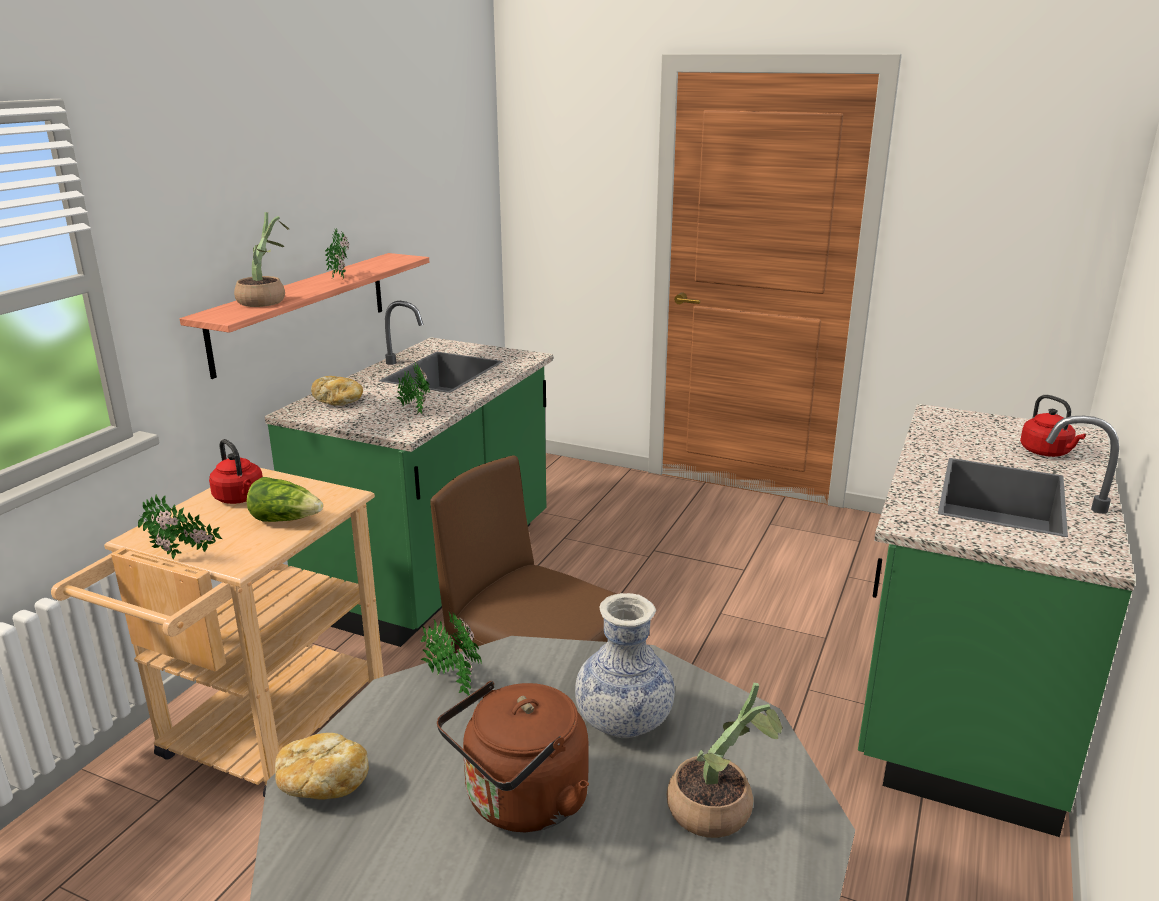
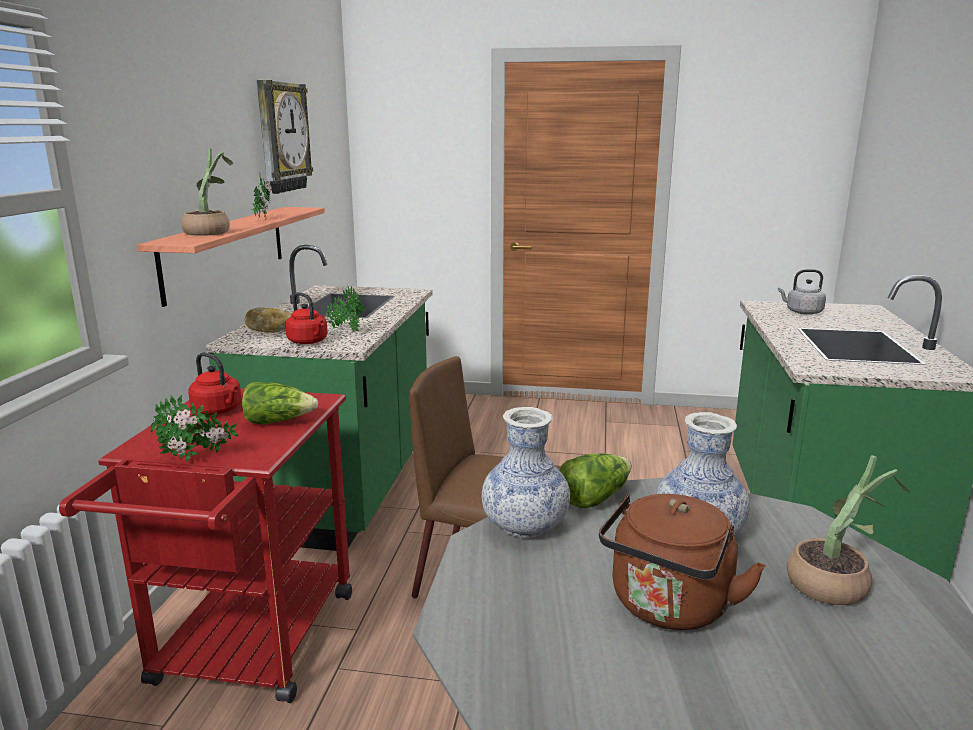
camera: 15 degrees left, 5 degrees down
beige cart [51,468,384,797] -> red cart [59,388,352,703]
bread [275,733,369,799] -> none
potted plant [420,611,482,696] -> vase [482,407,570,538]
red kettle [1020,395,1086,457] -> red kettle moved to [285,292,328,344]
none -> wall clock [257,80,313,194]
none -> lettuce [559,453,632,508]
none -> grey kettle [778,269,826,315]

